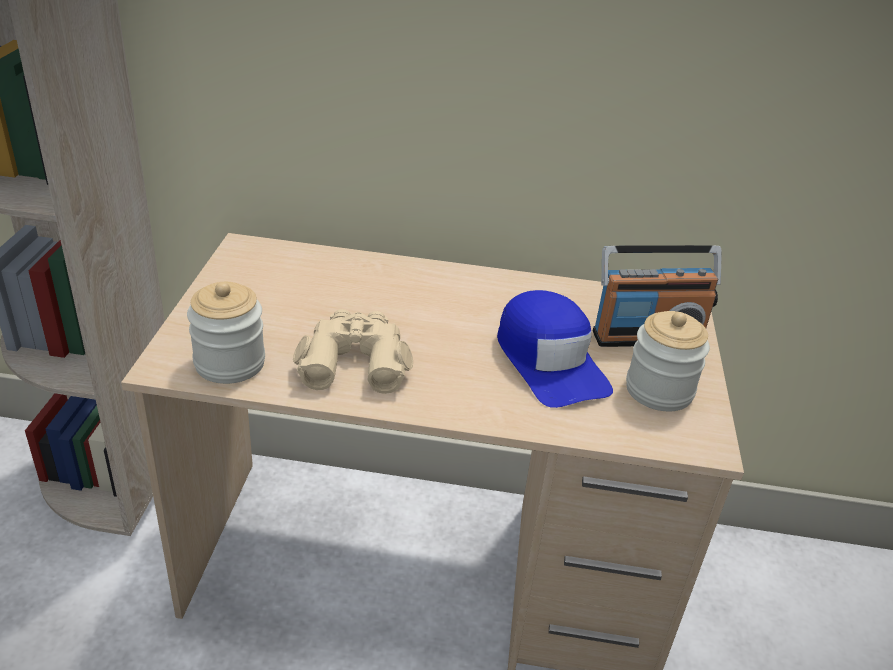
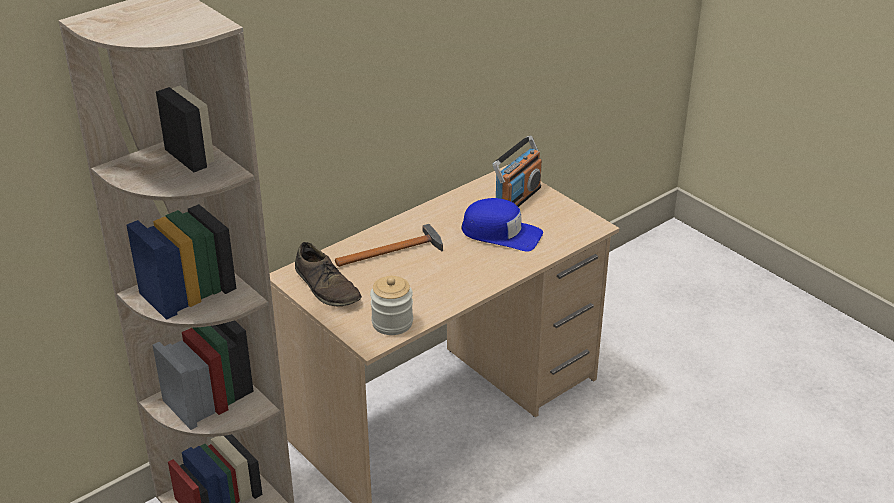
camera: 45 degrees left, 0 degrees up
beige binoculars [293,309,413,394] -> none
jar [626,311,710,411] -> none
none -> brown shoe [295,242,362,306]
none -> hammer [335,224,443,267]

